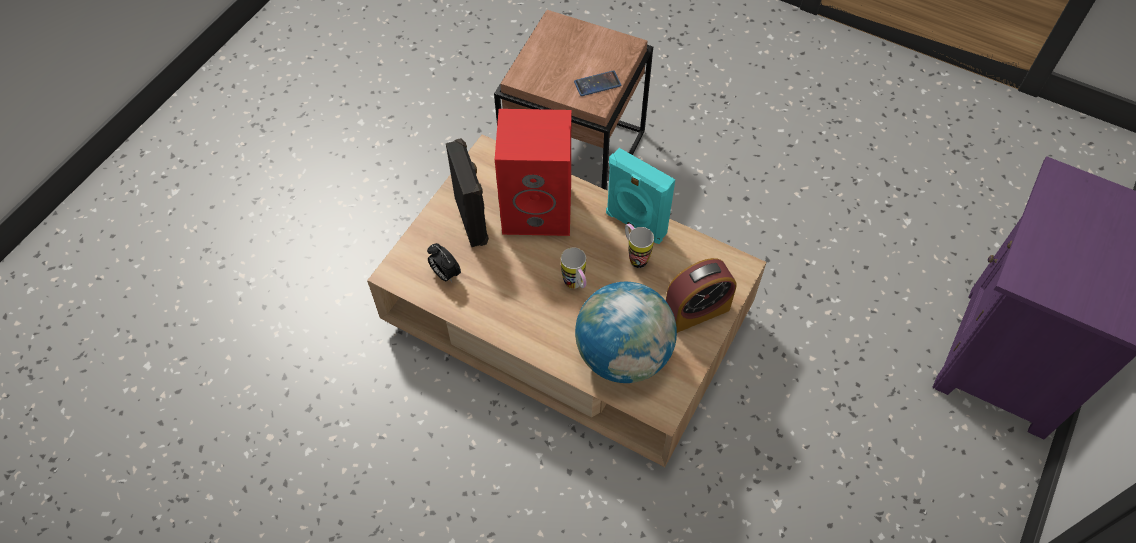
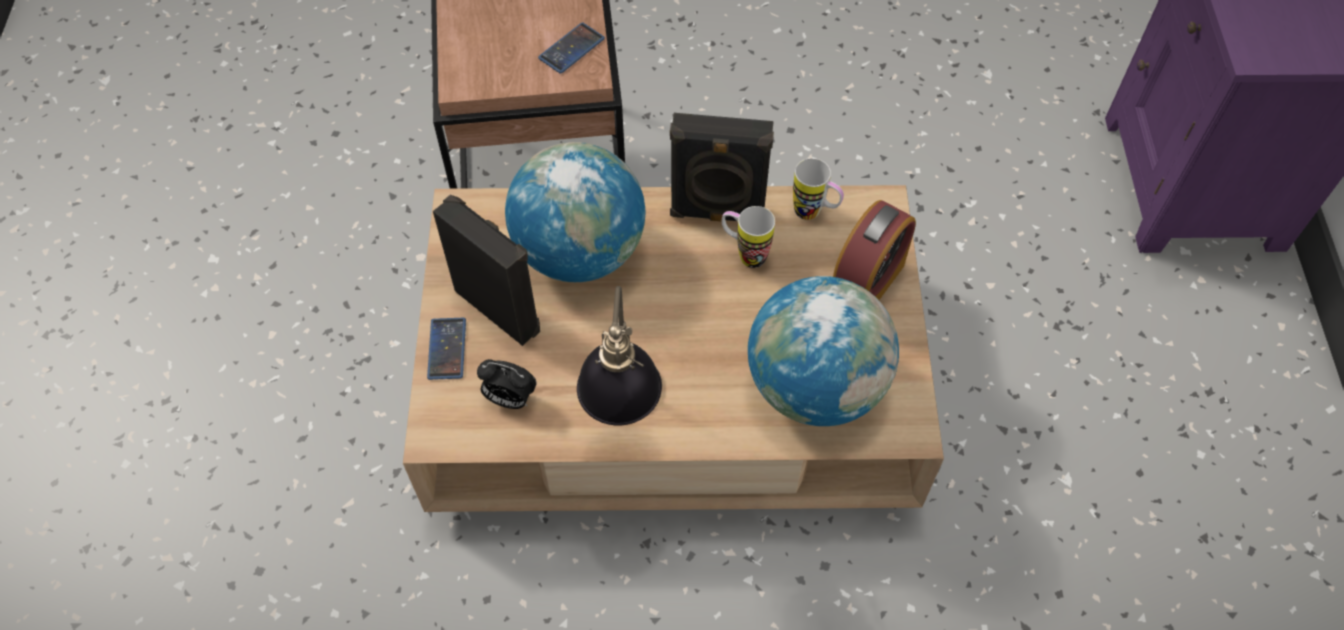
camera: 30 degrees left, 0 degrees up
red speaker [495,109,571,236] -> globe [505,142,645,282]
mug [561,247,587,289] -> mug moved to [793,158,844,220]
turquoise speaker [606,148,675,244] -> black speaker [670,113,774,222]
none -> phone [427,318,466,380]
none -> table lamp [577,286,662,425]

